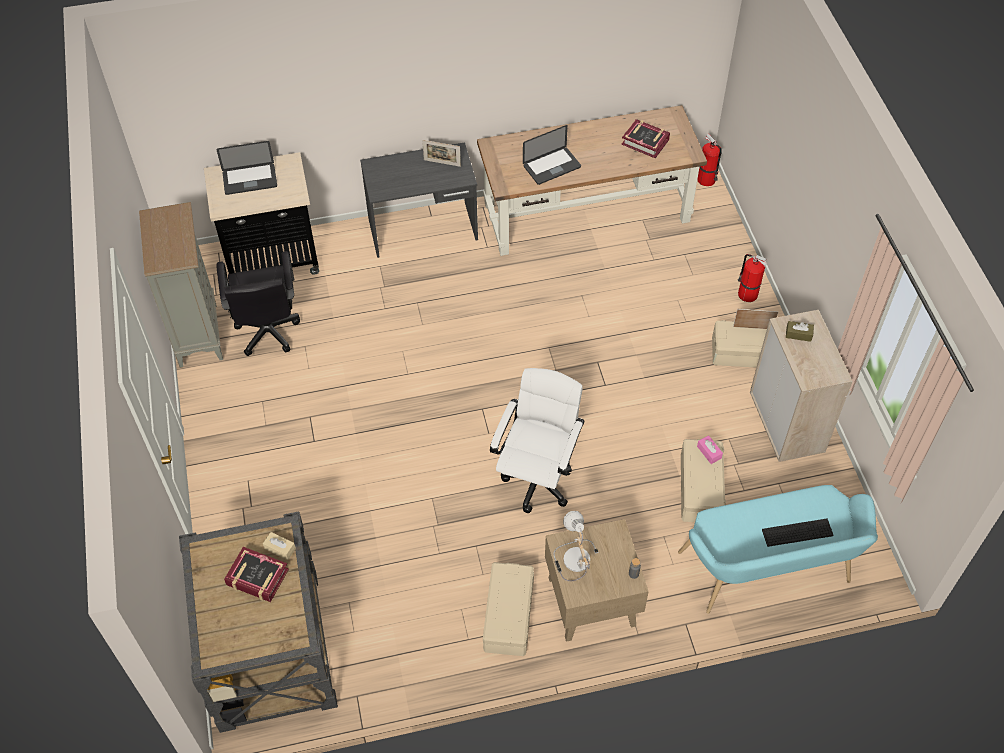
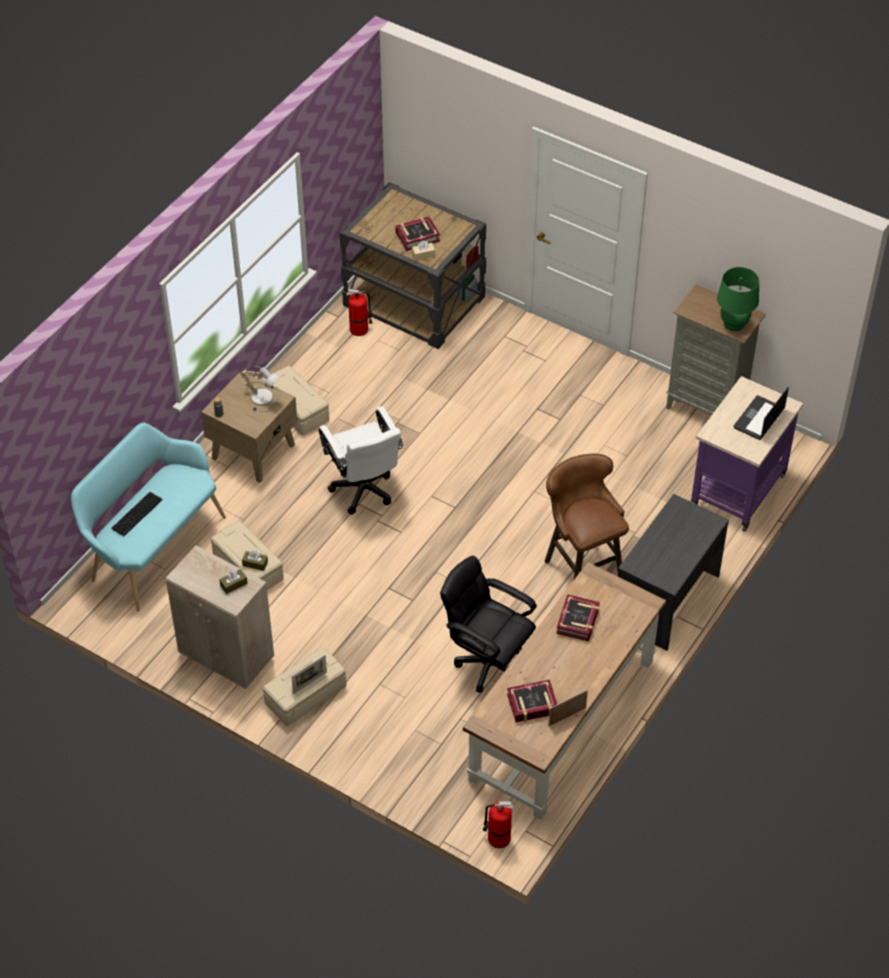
camera: 135 degrees right, 5 degrees down
black cart [204,152,319,275] -> purple cart [691,376,803,532]
black office chair [217,251,300,356] -> black office chair moved to [440,556,537,693]
picture frame [422,140,461,167] -> picture frame moved to [549,689,588,726]
laptop [523,125,581,185] -> book [556,594,600,641]
pink tissue box [697,435,723,464] -> brown tissue box [242,551,268,571]
fire extinguisher [738,254,767,302] -> fire extinguisher moved to [347,289,373,336]
none -> brown stool [545,453,629,579]
none -> green table lamp [717,267,759,331]

